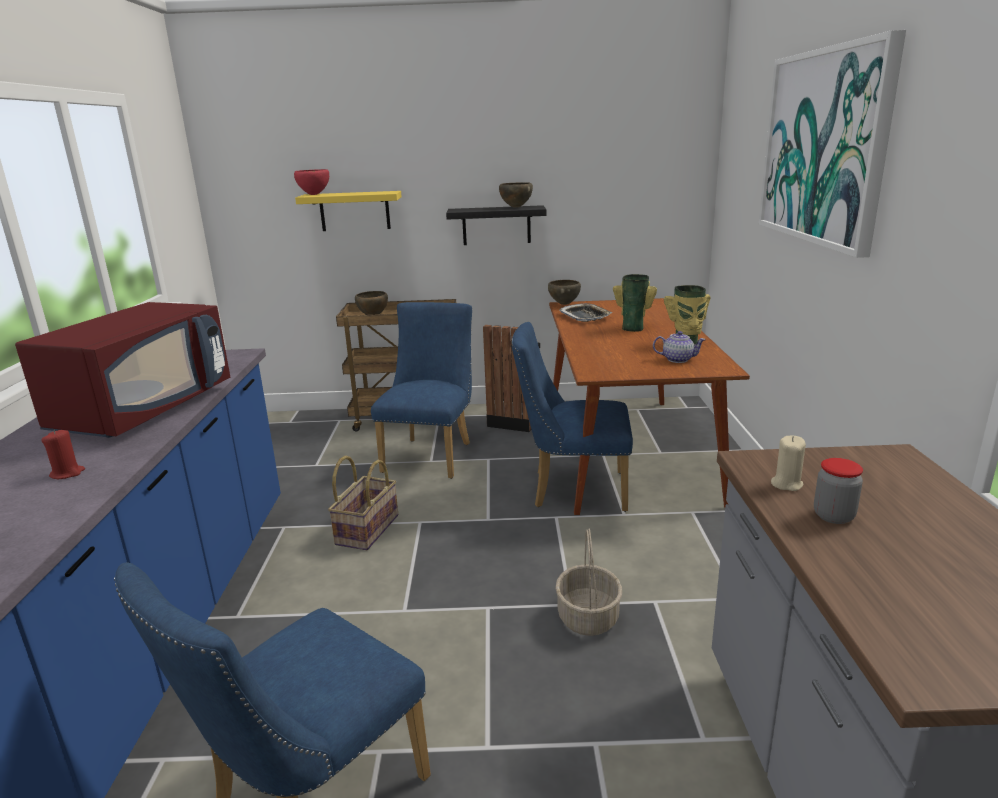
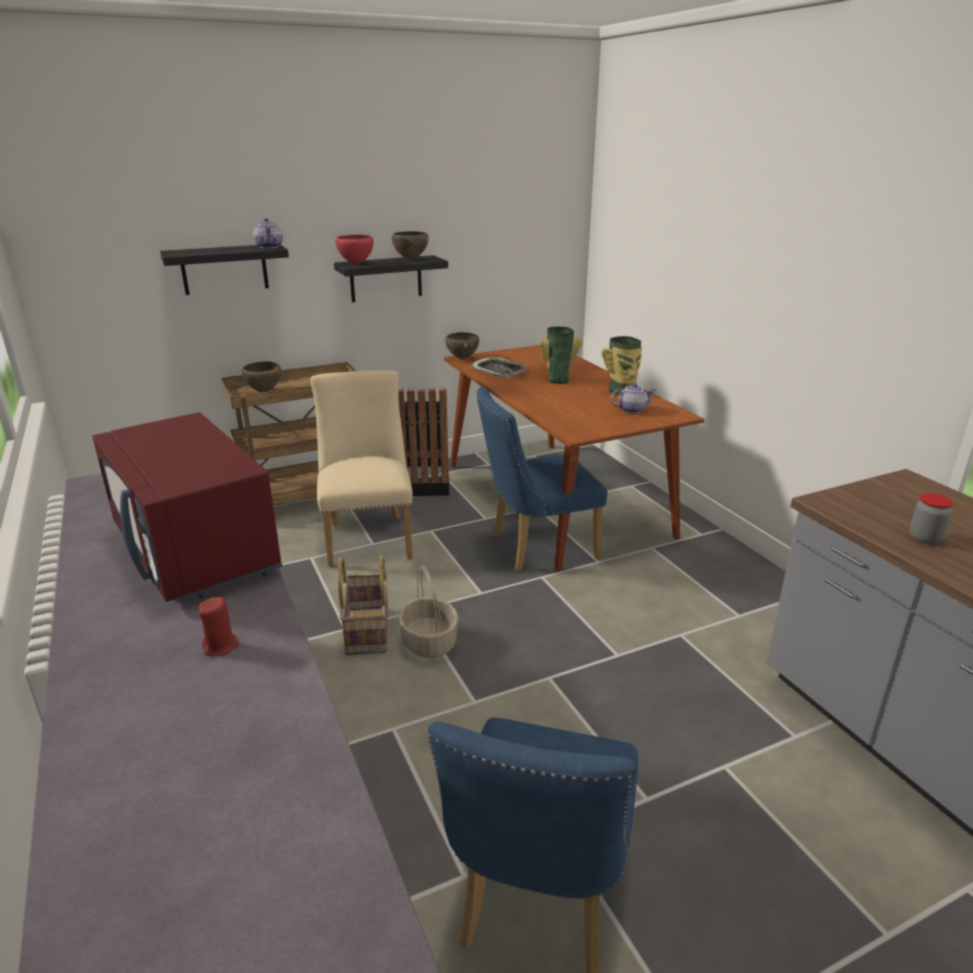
camera: 25 degrees left, 5 degrees up
red microwave [15,302,230,438] -> red microwave turned 150 degrees clockwise [92,412,282,602]
red bowl [294,169,329,195] -> red bowl moved to [335,235,373,264]
yellow shelf [295,191,402,231] -> black shelf [160,244,289,295]
blue chair [371,302,472,479] -> beige chair [311,370,413,567]
basket [555,529,622,636] -> basket moved to [398,565,458,658]
picture [759,30,906,258] -> none
beige candle [771,436,806,491] -> none
none -> teapot [253,218,283,248]

